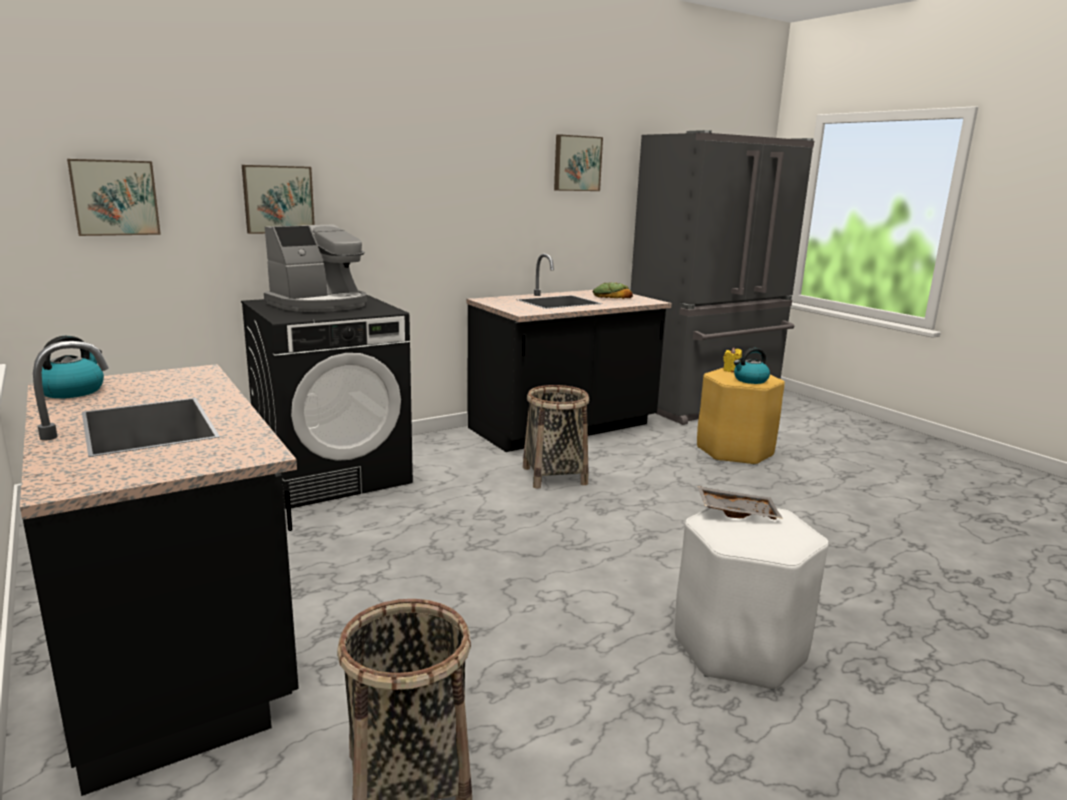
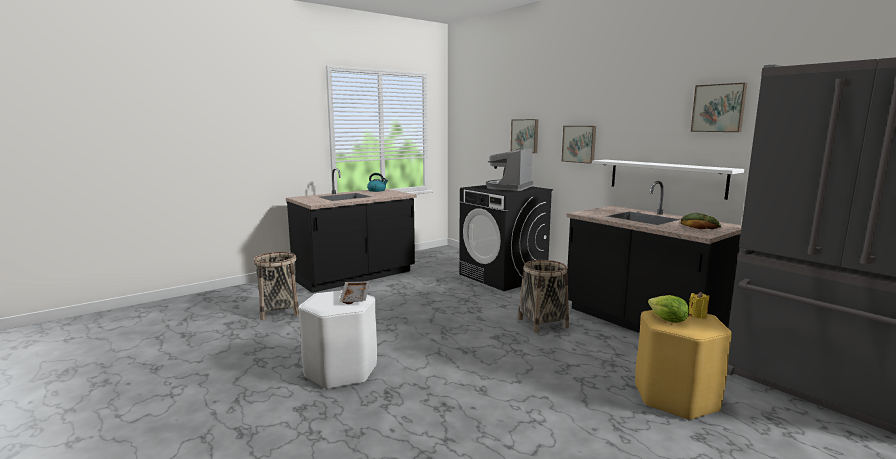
camera: 85 degrees right, 5 degrees down
picture [67,159,161,236] -> picture moved to [562,126,596,164]
coffee machine [264,225,367,312] -> coffee machine turned 75 degrees clockwise [486,148,533,191]
kettle [734,348,770,384] -> lettuce [648,295,689,323]
none -> white shelf [592,160,744,200]

